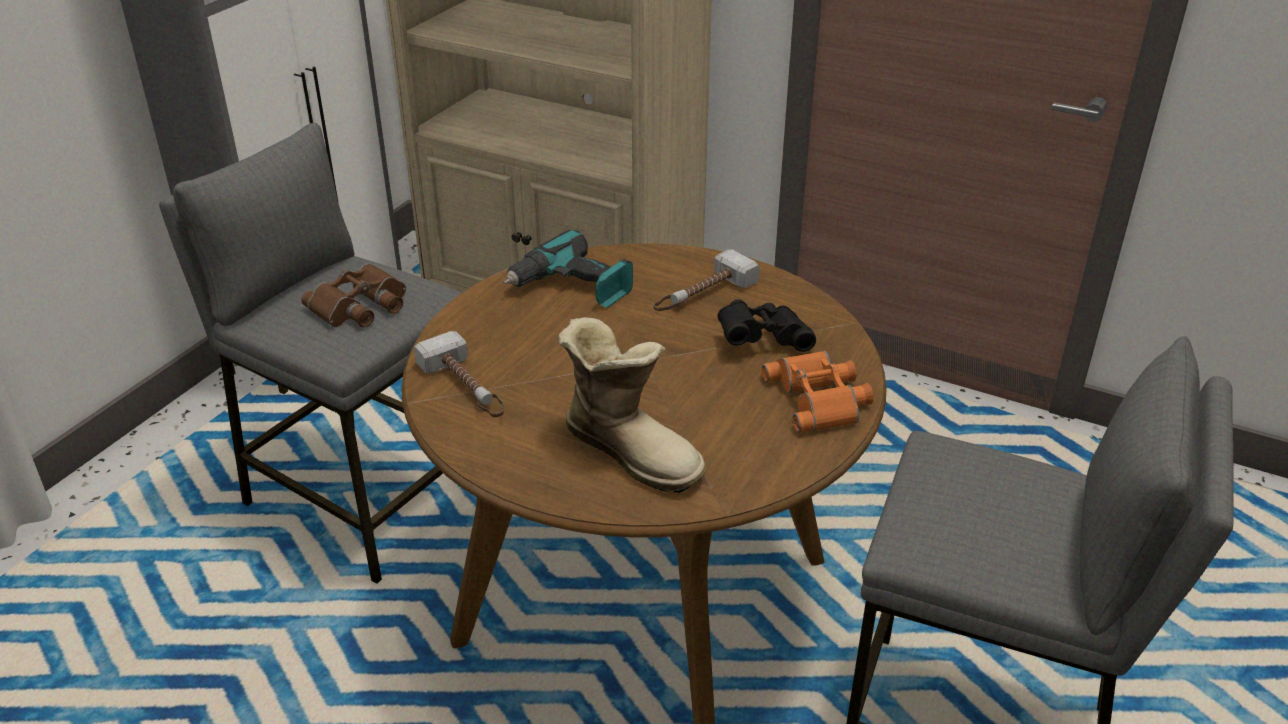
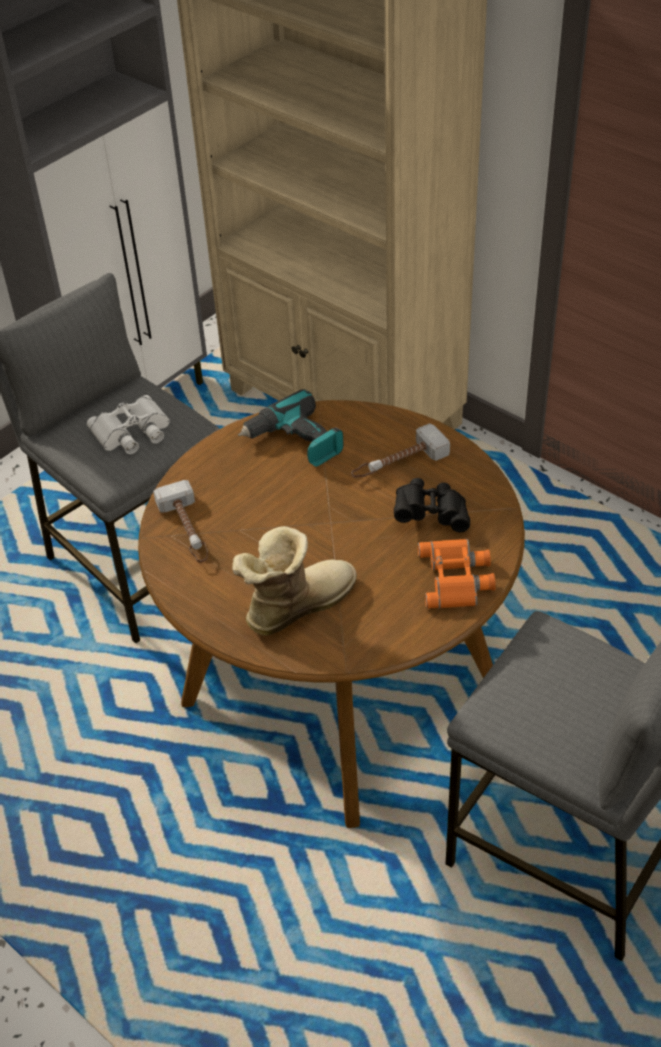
camera: 15 degrees right, 10 degrees up
brown binoculars [301,263,406,327] -> white binoculars [87,395,170,454]
boot [558,317,706,493] -> boot turned 90 degrees counterclockwise [232,526,357,636]

